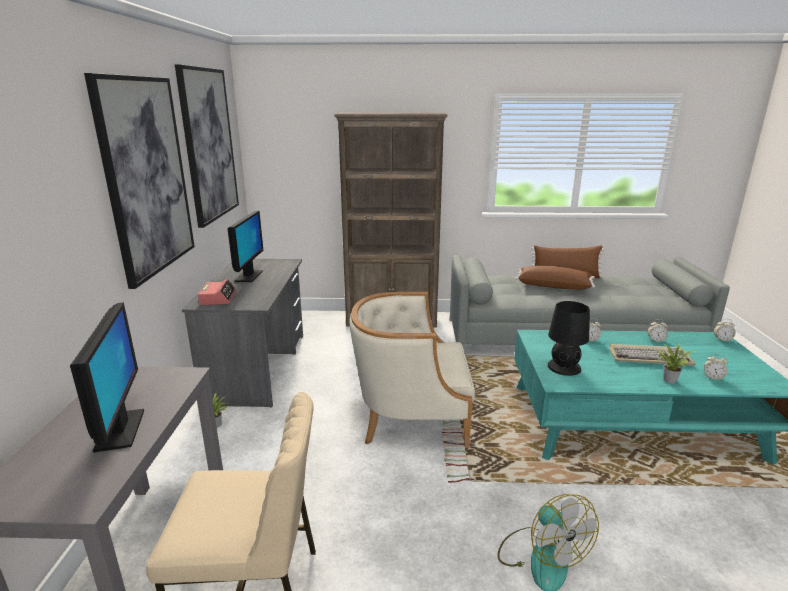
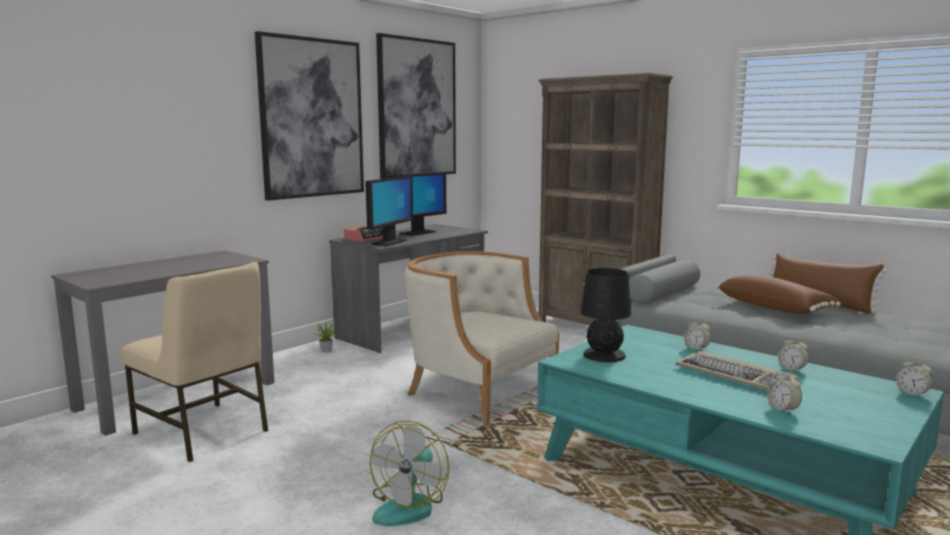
camera: 40 degrees right, 10 degrees down
monitor [70,302,144,453] -> monitor moved to [365,176,413,246]
potted plant [657,343,696,383] -> none

